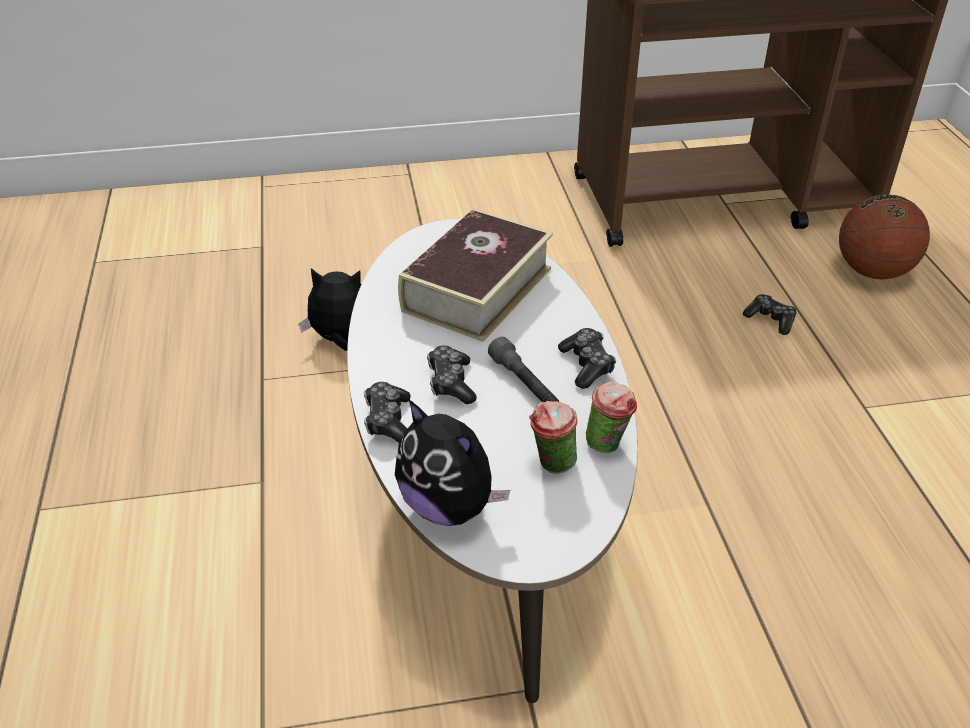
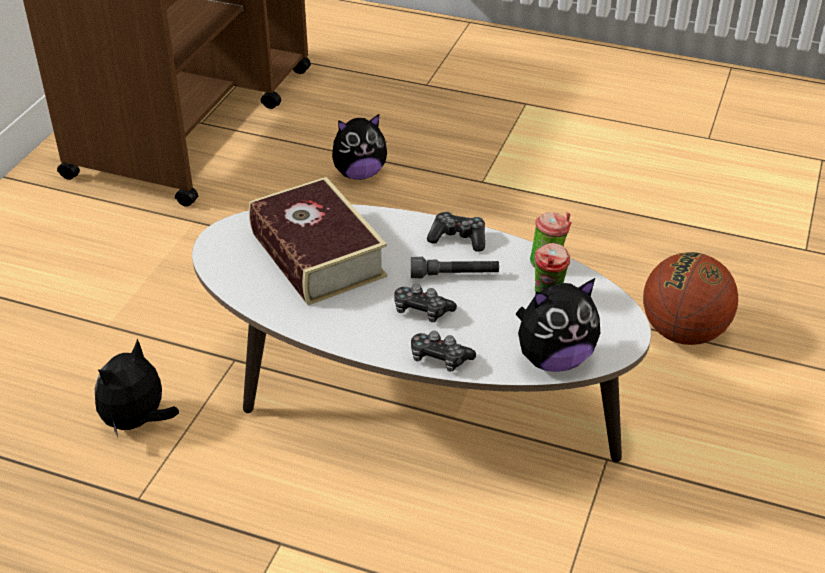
camera: 60 degrees left, 0 degrees up
game controller [743,294,796,335] -> plush toy [332,114,387,180]
basketball [839,194,930,279] -> basketball moved to [643,252,738,345]

